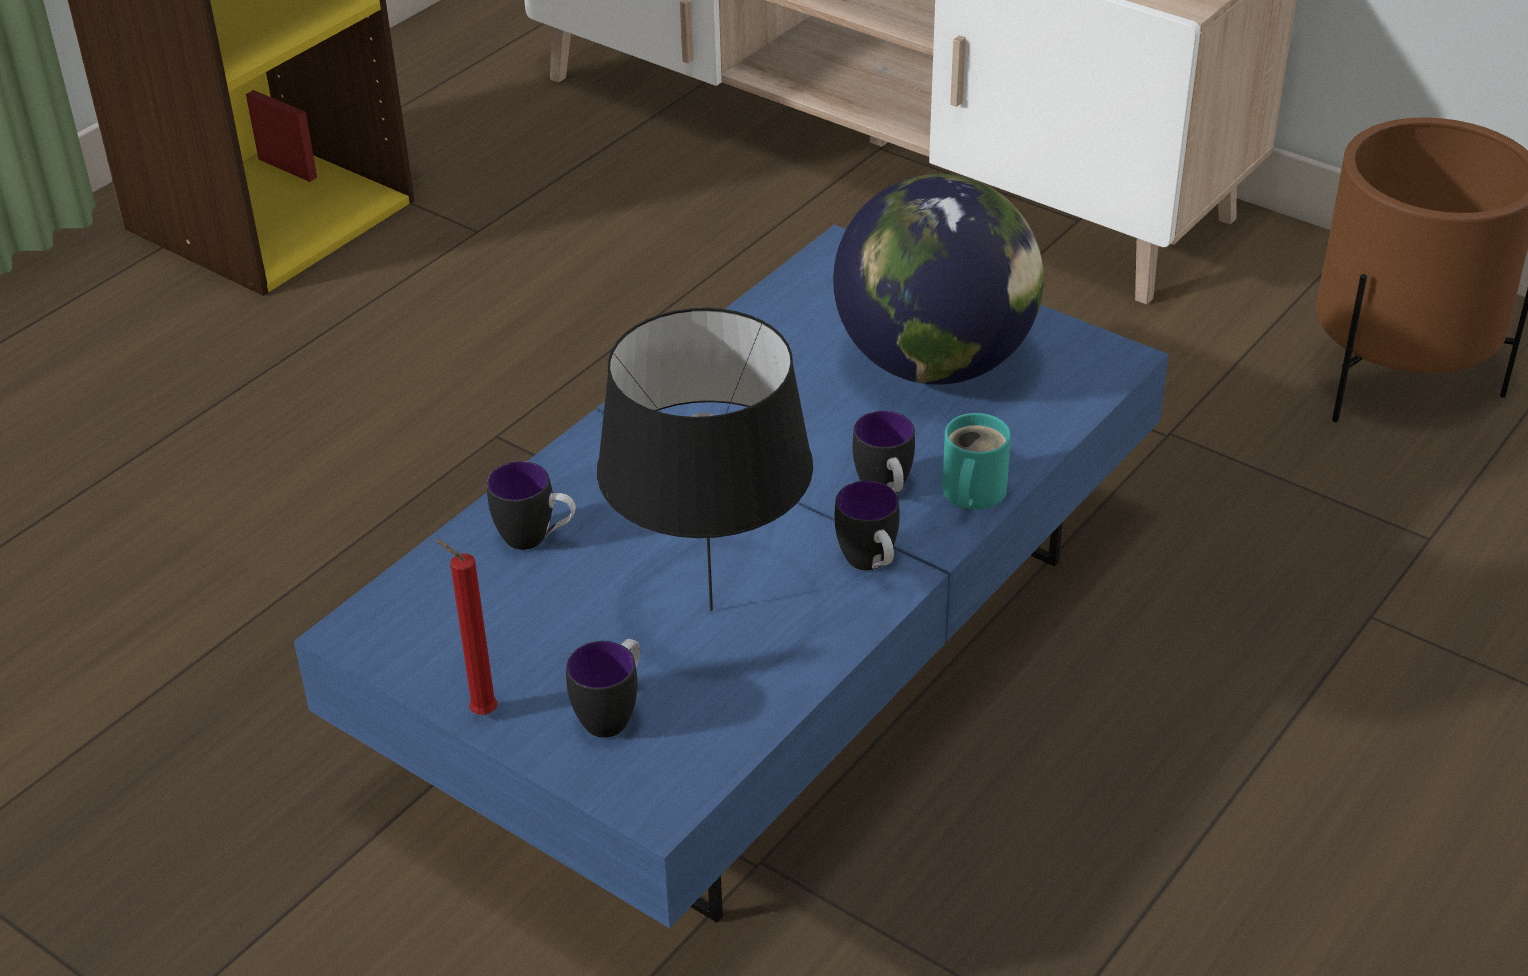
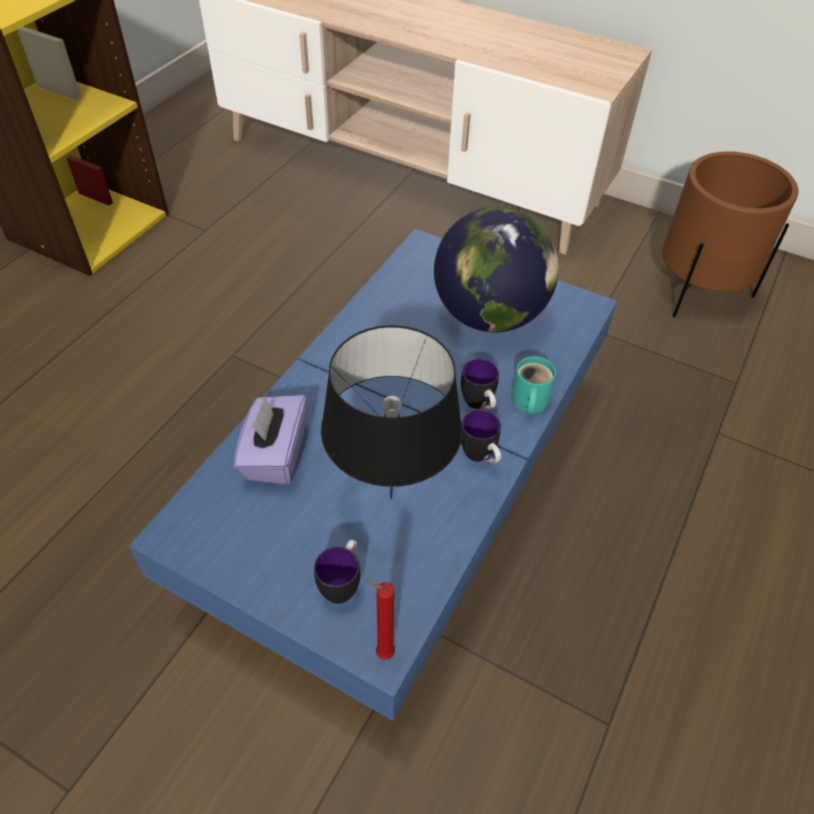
camera: 10 degrees left, 10 degrees up
red candle [435,539,498,715] -> red candle moved to [366,580,395,660]
mug [487,461,576,550] -> purple tissue box [234,395,307,485]

